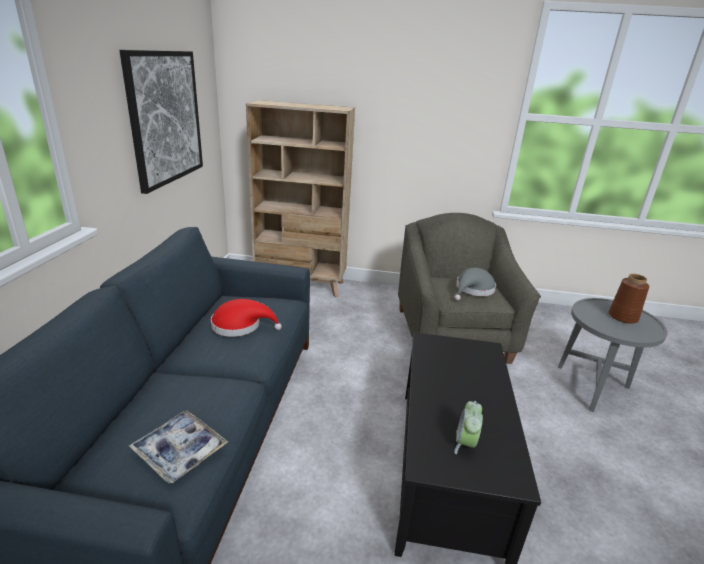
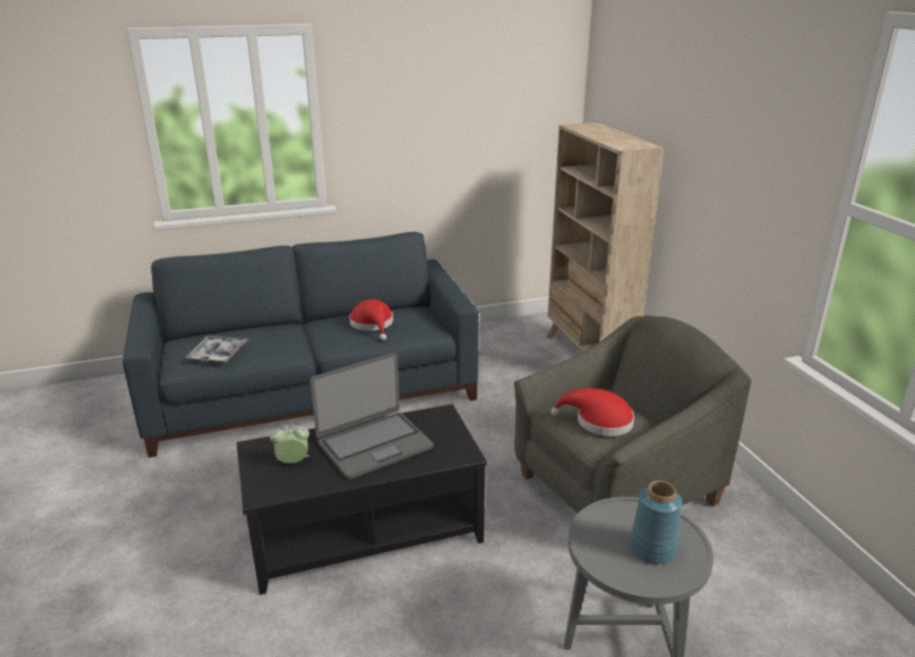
camera: 65 degrees right, 0 degrees up
picture [119,50,203,194] -> none
grey hat [454,268,496,300] -> red hat [551,388,634,436]
brown vase [609,274,649,324] -> blue vase [629,481,682,564]
none -> laptop [310,352,433,480]

